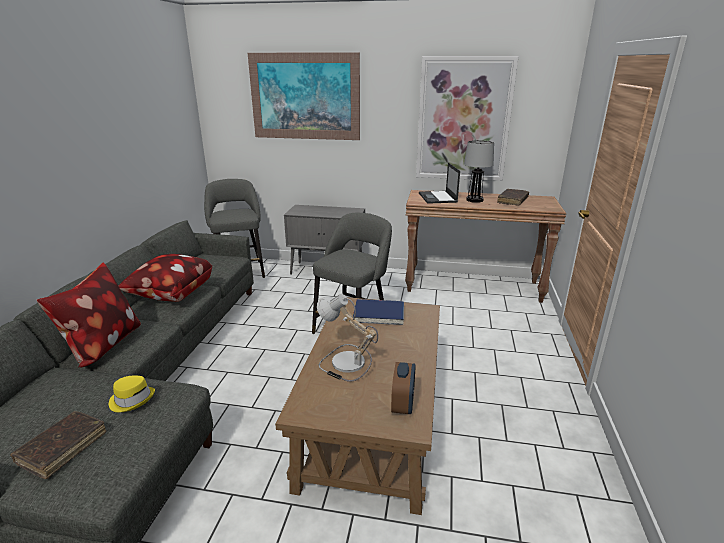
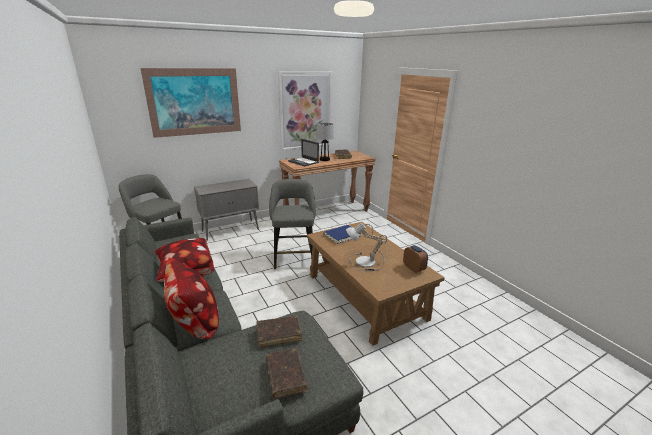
camera: 40 degrees left, 0 degrees up
yellow hat [109,376,155,412] -> brown book [256,316,302,348]

